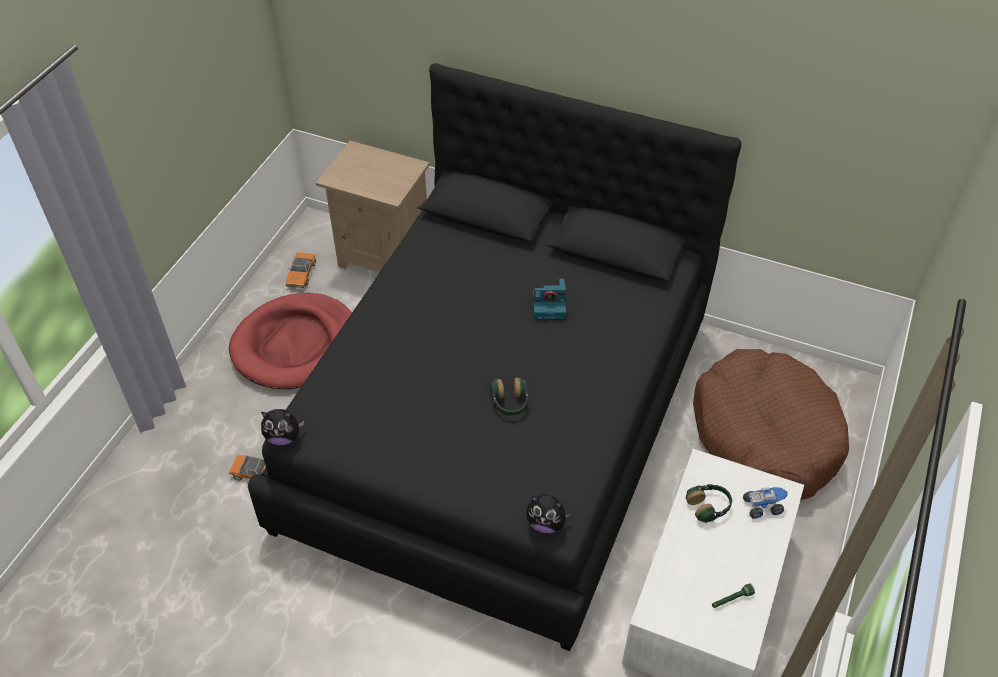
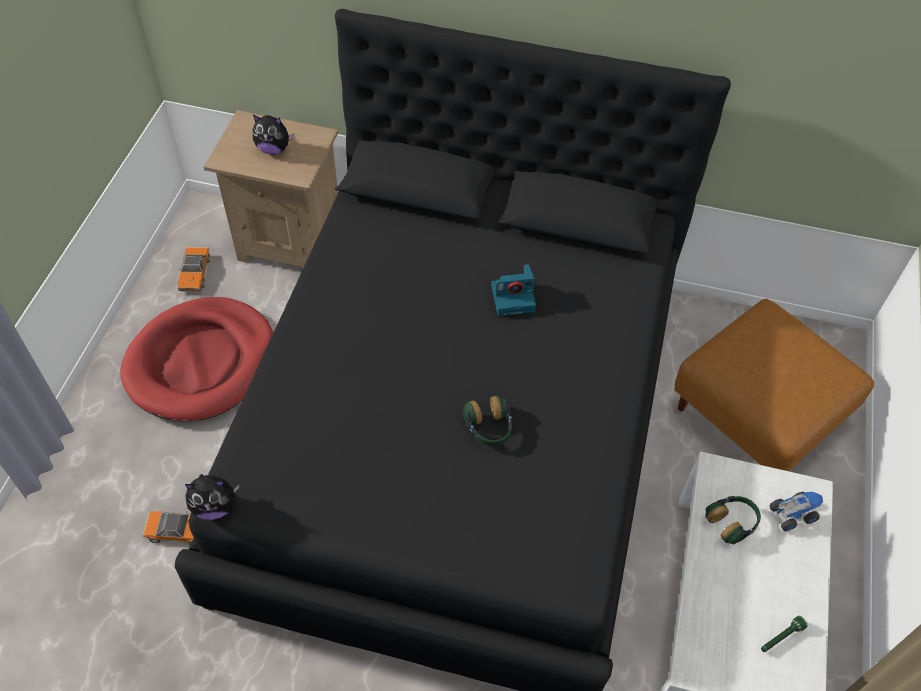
camera: 10 degrees left, 5 degrees up
plush toy [526,493,572,533] -> plush toy moved to [253,115,294,154]
brown dog bed [693,349,849,500] -> brown ottoman [675,299,874,471]

